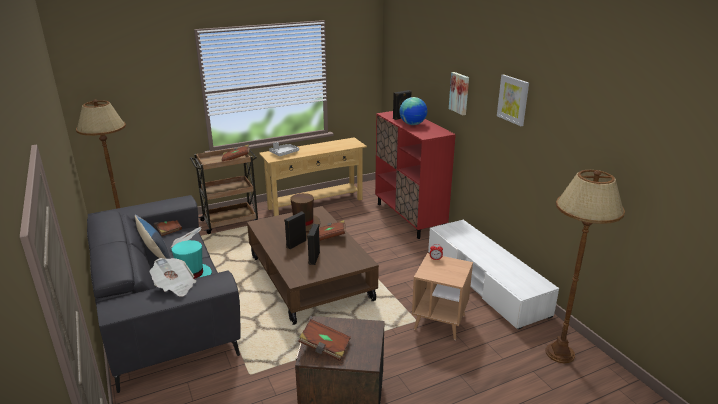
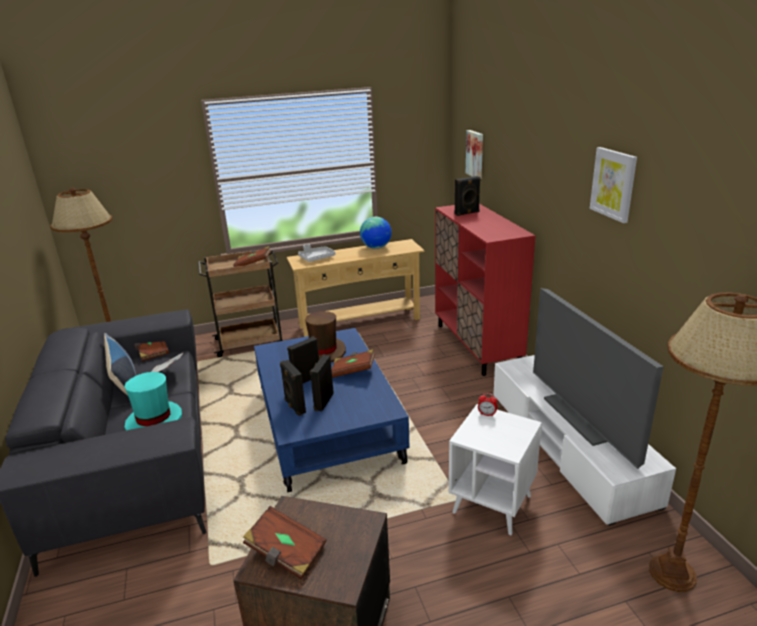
camera: 10 degrees right, 0 degrees up
newspaper [150,258,196,297] -> none
brown coffee table [247,206,379,325] -> blue coffee table [254,328,410,493]
globe [399,97,427,125] -> globe moved to [360,217,392,249]
brown side table [412,253,473,340] -> white side table [449,404,542,535]
picture [449,72,469,115] -> picture moved to [466,130,483,179]
none -> black speaker [280,360,306,416]
none -> television [533,288,664,469]

